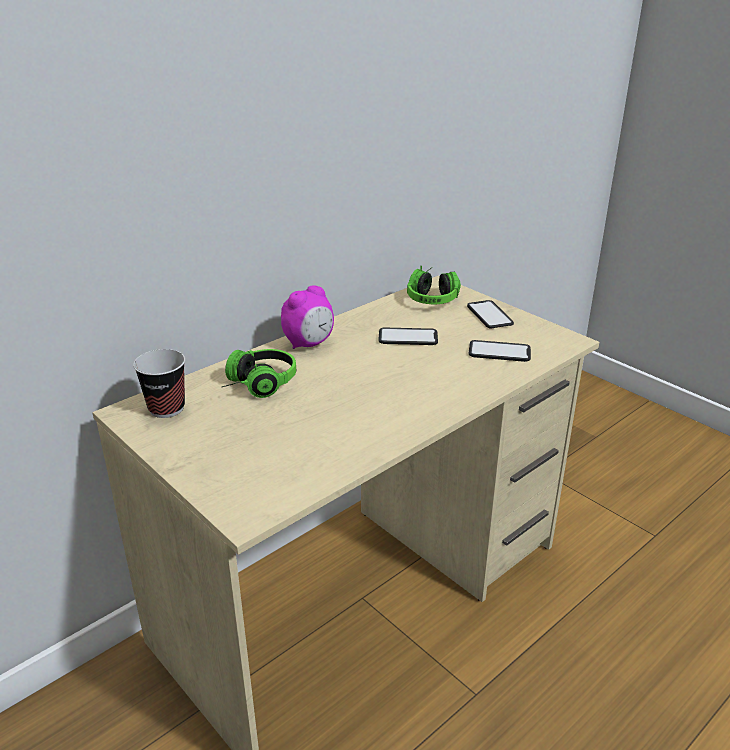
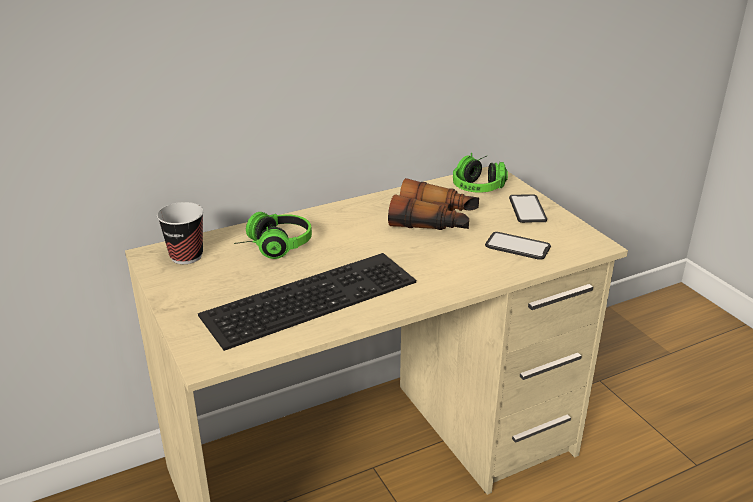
camera: 15 degrees right, 0 degrees up
alarm clock [281,285,334,349] -> none
phone [378,327,438,345] -> binoculars [388,178,479,230]
none -> keyboard [198,253,416,351]

